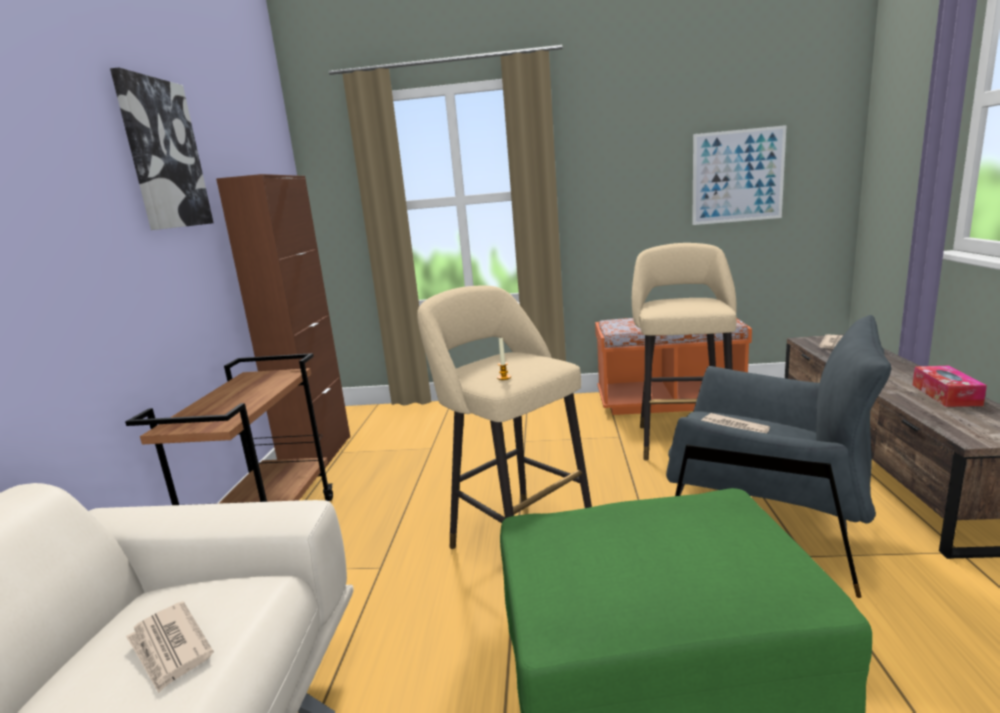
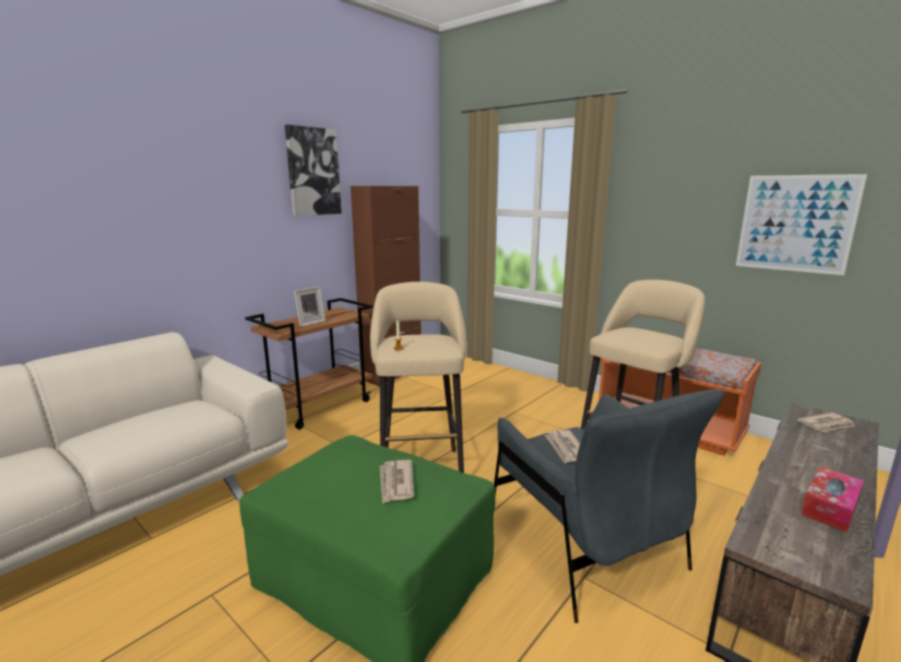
camera: 35 degrees right, 0 degrees up
newspaper [126,601,214,693] -> newspaper moved to [380,460,414,504]
none -> picture frame [294,287,326,327]

